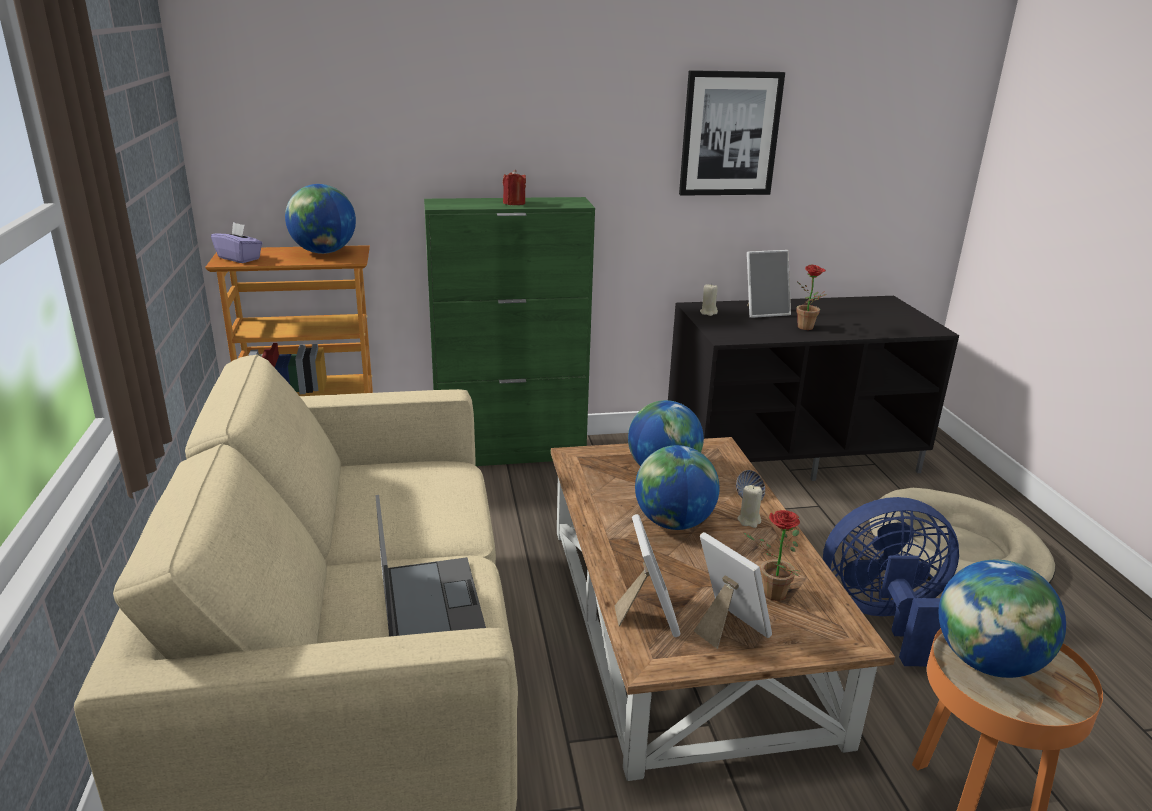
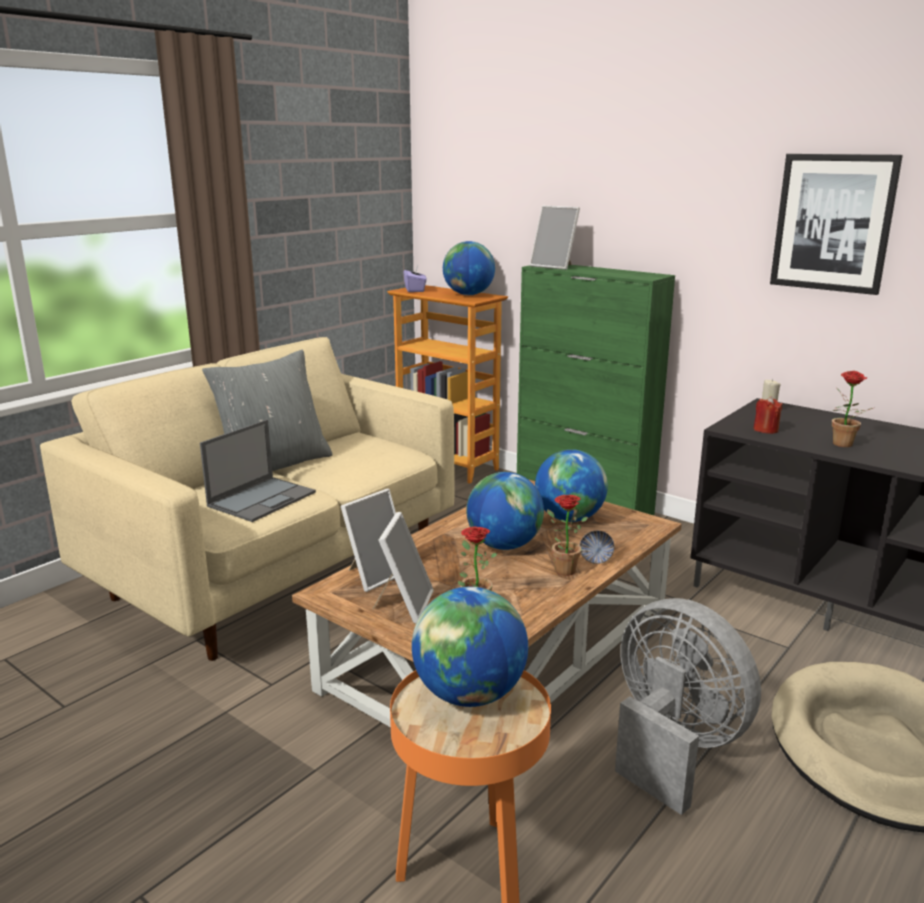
camera: 50 degrees right, 5 degrees down
red candle [503,170,526,205] -> red candle moved to [754,396,783,434]
beige candle [737,485,762,528] -> potted plant [547,495,588,576]
picture frame [747,250,791,318] -> picture frame moved to [530,205,580,270]
blue fan [823,497,959,666] -> grey fan [615,598,761,815]
none -> grey pillow [202,350,333,471]

